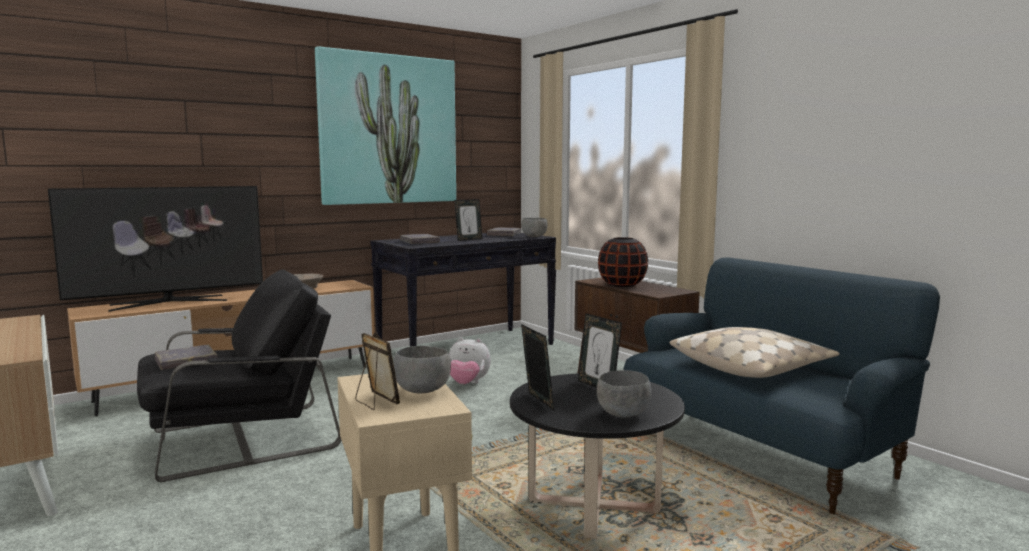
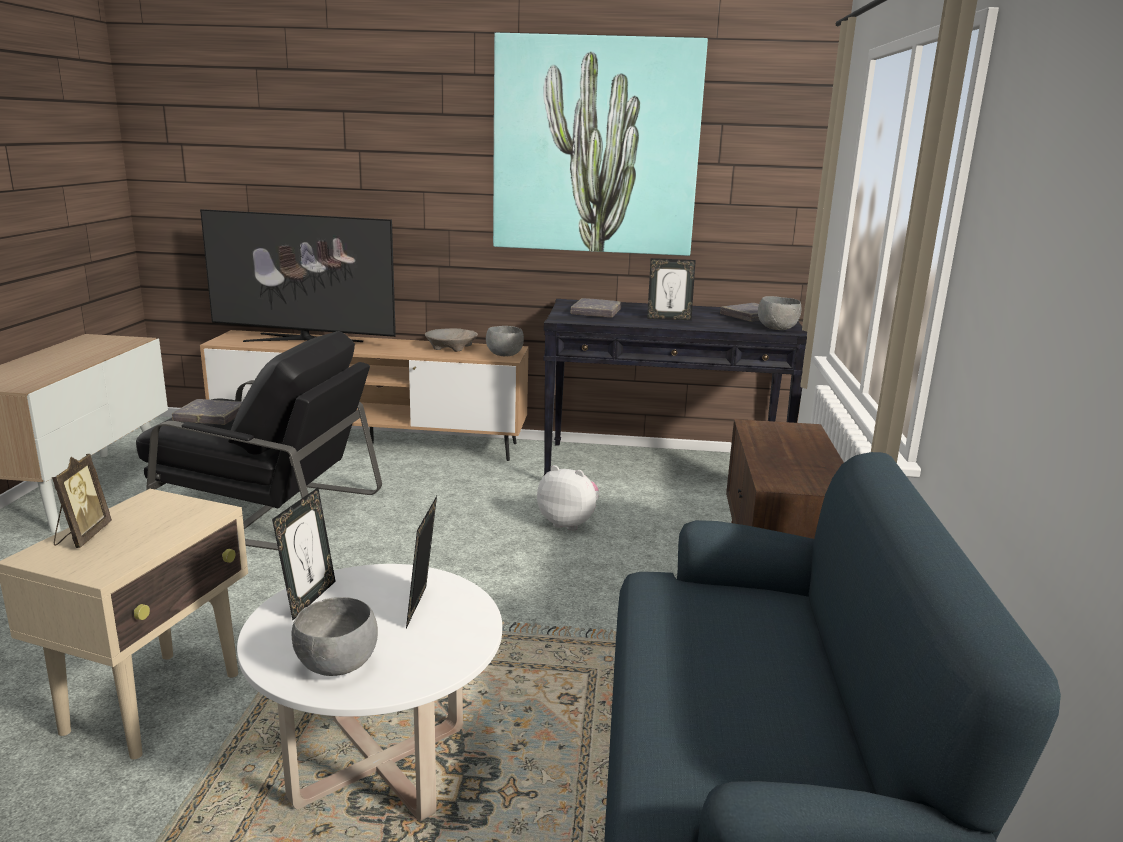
camera: 40 degrees right, 10 degrees up
grey bowl [393,346,451,393] -> grey bowl moved to [486,326,524,356]
plush toy [449,337,491,384] -> plush toy turned 150 degrees clockwise [537,465,599,531]
black coffee table [510,374,685,539] -> white coffee table [237,564,502,822]
black vase [598,237,648,287] -> none
beige pillow [669,327,840,378] -> none

